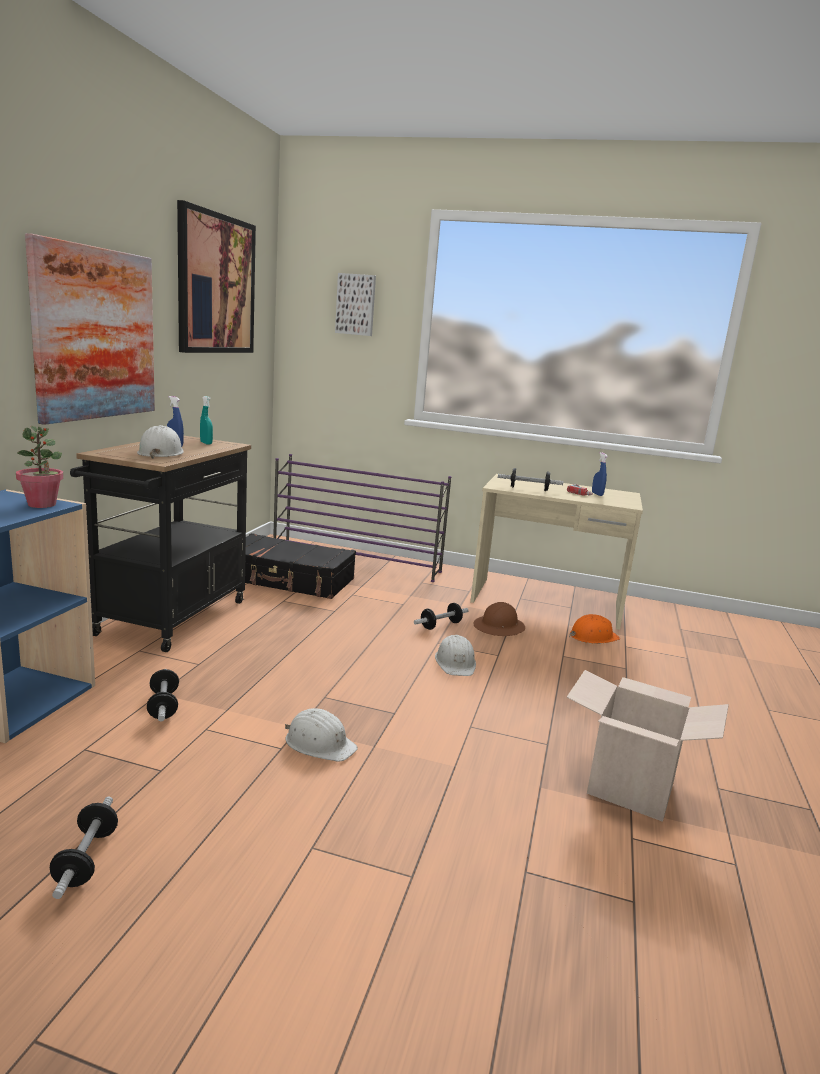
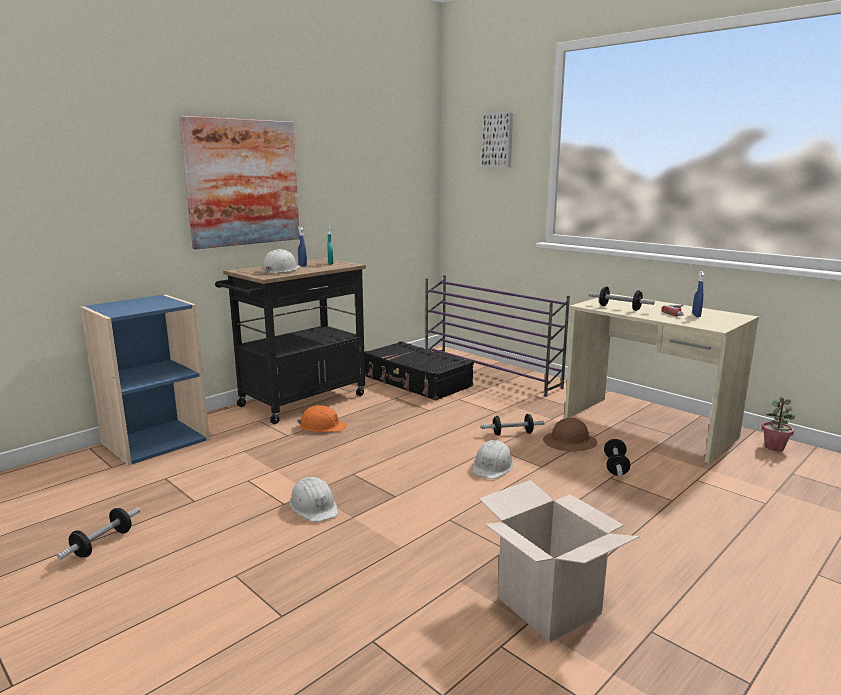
camera: 30 degrees right, 0 degrees up
potted plant [16,426,64,508] -> potted plant moved to [761,397,795,451]
dumbbell [147,669,179,722] -> dumbbell moved to [604,439,630,476]
picture [177,200,256,353] -> none
orange hard hat [569,614,620,644] -> orange hard hat moved to [297,405,347,432]

